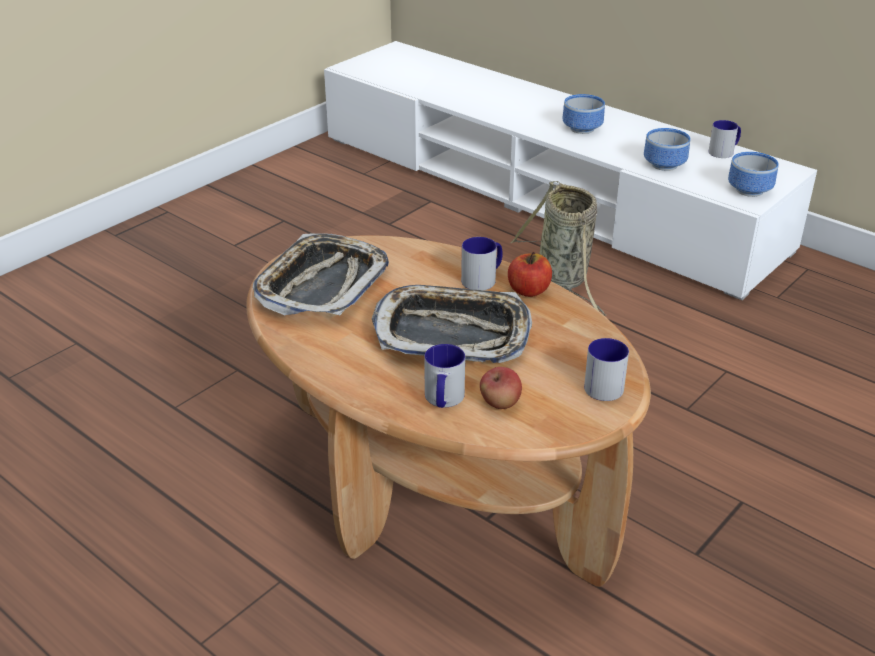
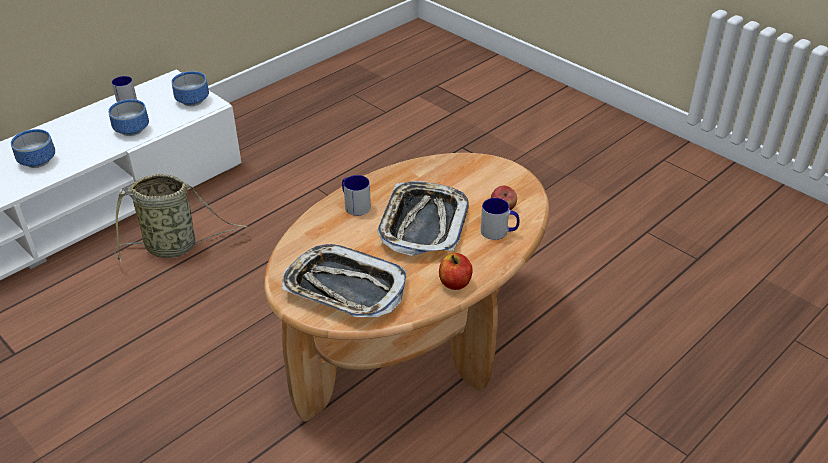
camera: 85 degrees left, 5 degrees up
apple [508,252,552,297] -> apple moved to [439,253,473,290]
mug [584,338,629,401] -> none

